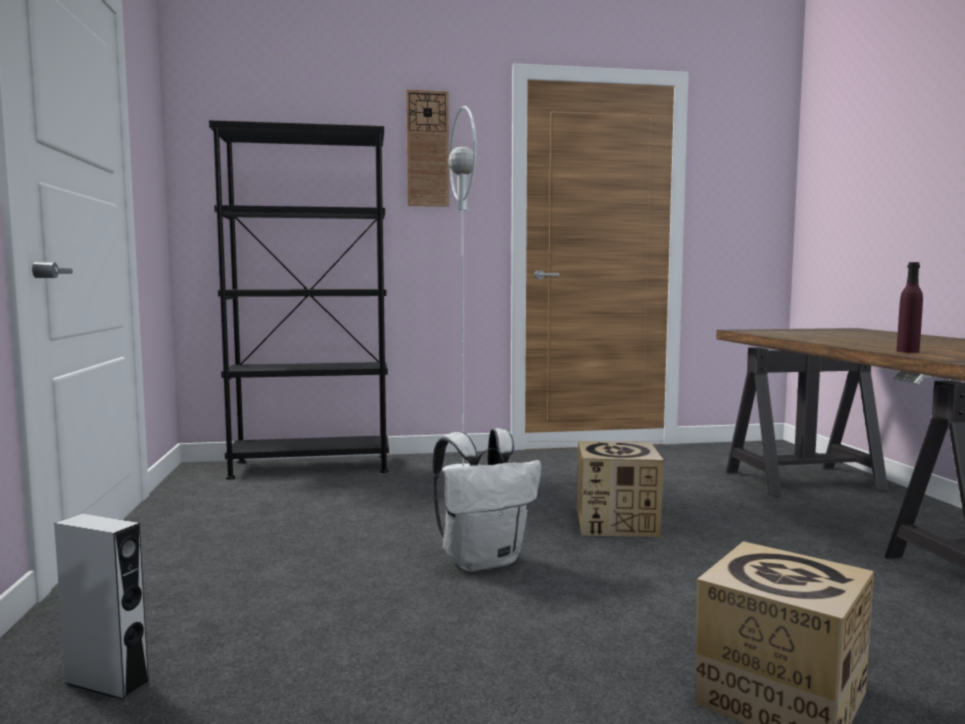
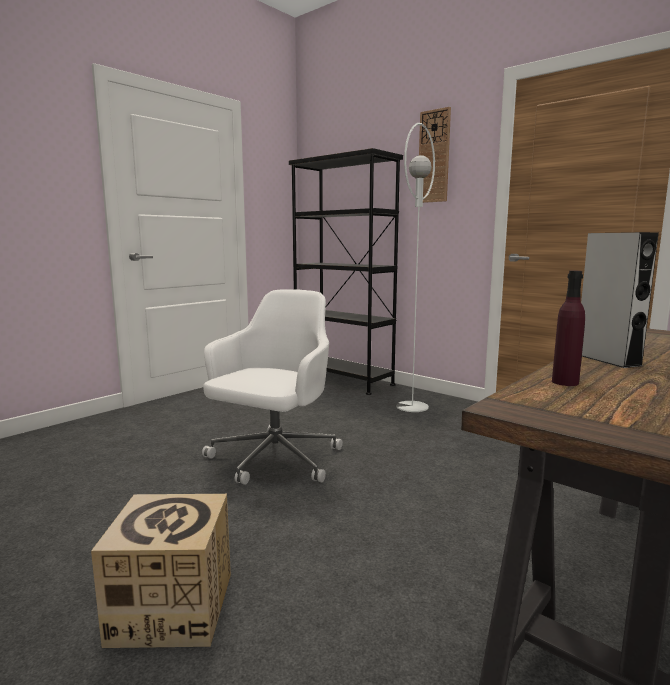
camera: 50 degrees right, 5 degrees up
grey speaker [54,514,150,700] -> grey speaker moved to [581,232,659,368]
white backpack [433,428,541,572] -> white office chair [202,289,343,485]
cardboard box [577,441,664,537] -> none

